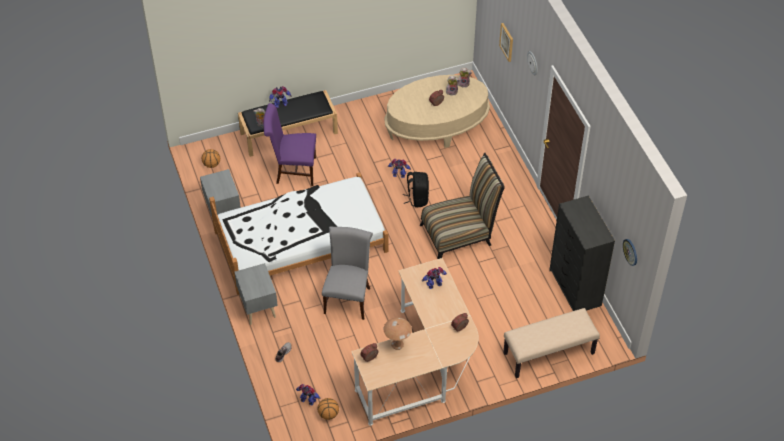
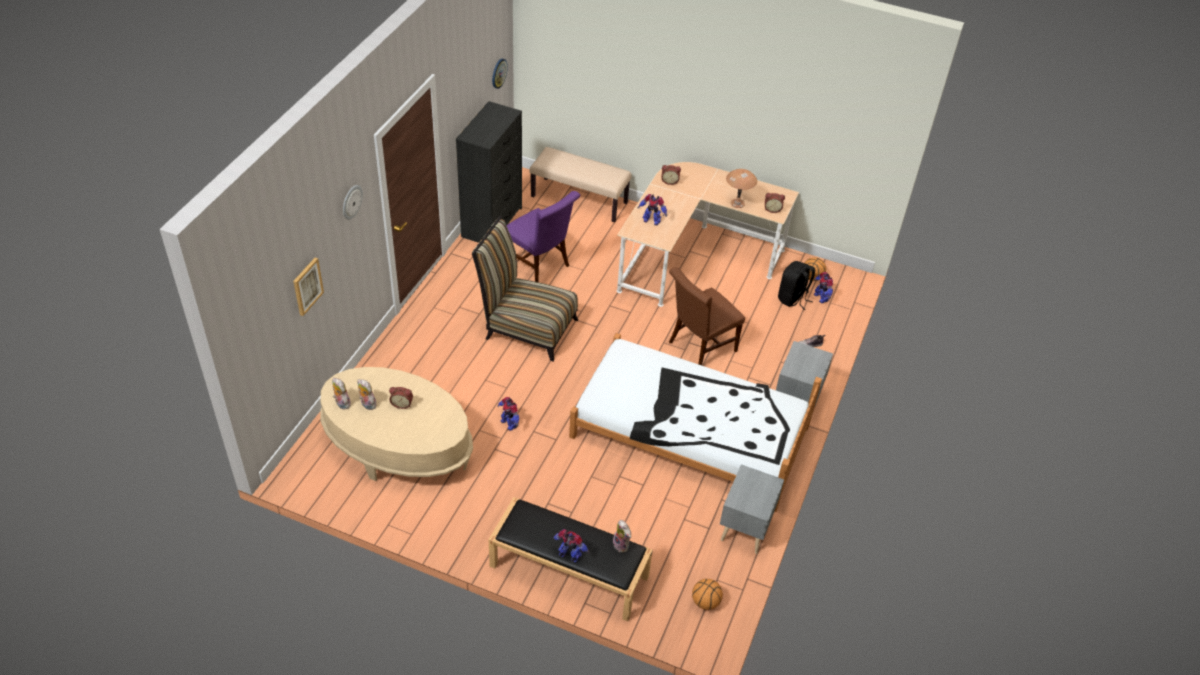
camera: 140 degrees left, 5 degrees down
purple chair [264,103,316,186] -> purple chair moved to [507,191,580,282]
grey chair [322,227,373,320] -> brown chair [669,268,745,365]
black backpack [403,172,429,207] -> black backpack moved to [778,261,815,310]

